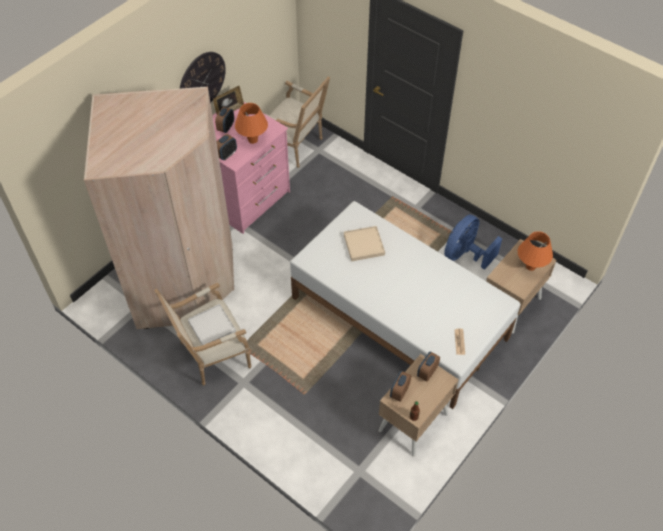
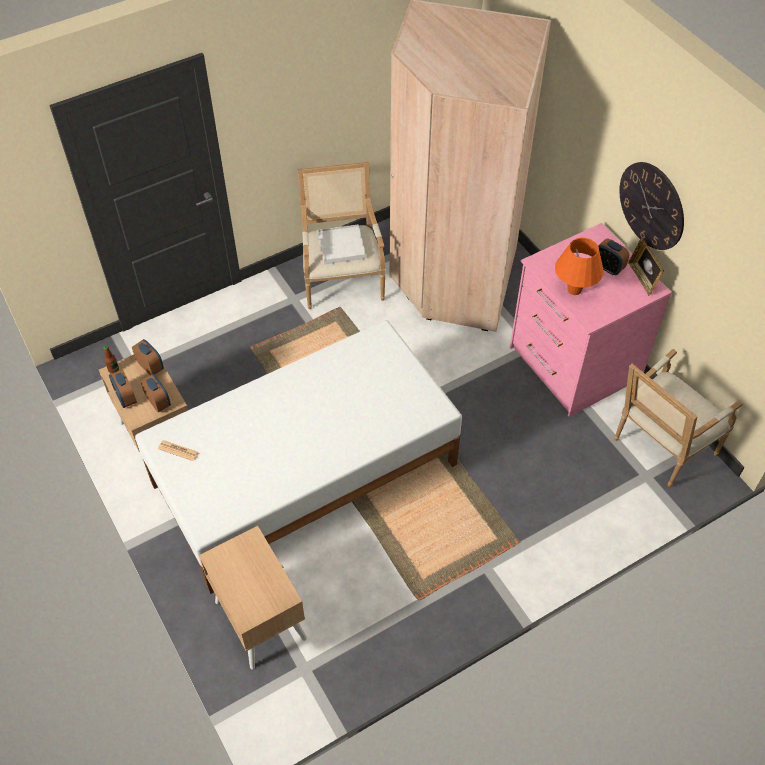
camera: 110 degrees right, 0 degrees up
alarm clock [216,134,237,160] -> alarm clock moved to [109,369,137,408]
beige tray [344,226,385,261] -> none
blue fan [444,214,502,270] -> none
orange table lamp [518,231,553,271] -> none

